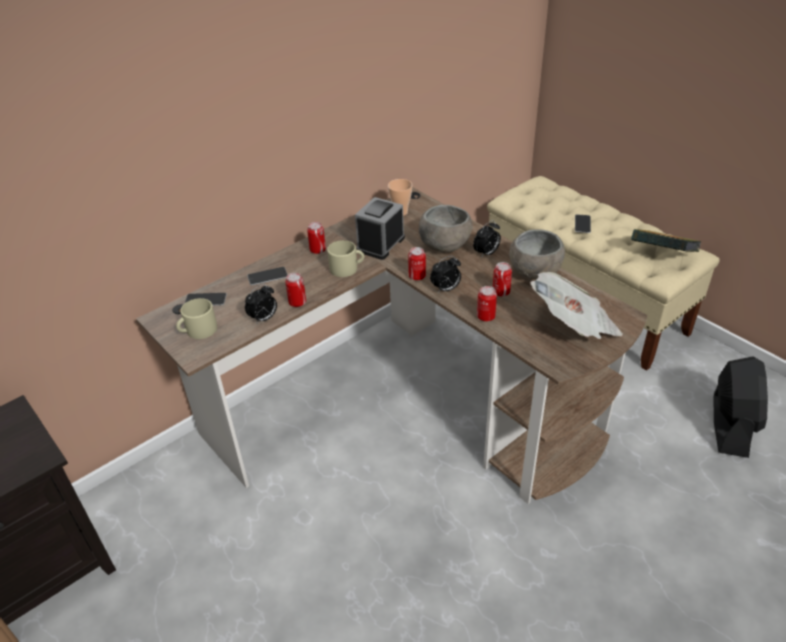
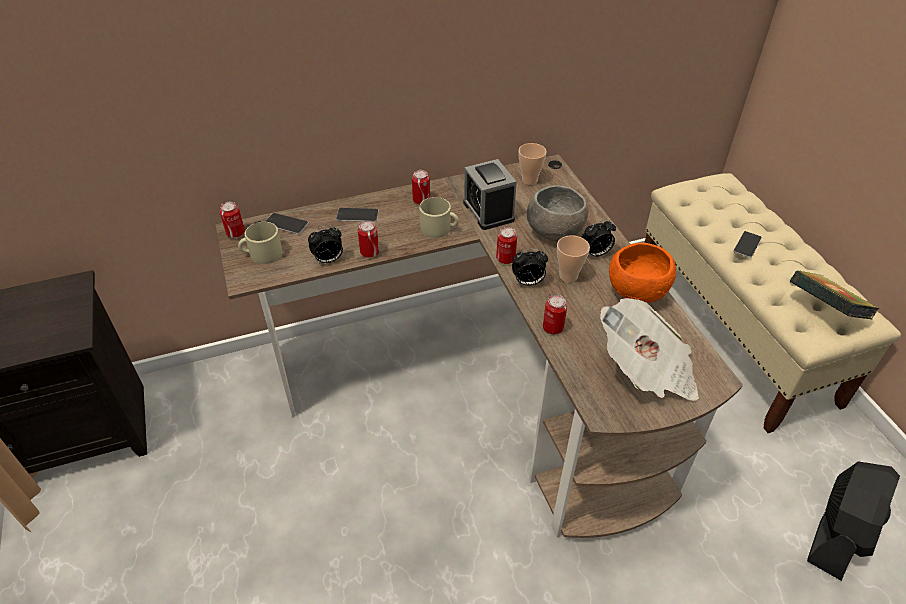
camera: 20 degrees right, 5 degrees up
alarm clock [355,197,405,260] -> alarm clock turned 75 degrees counterclockwise [463,159,517,230]
can [493,262,512,296] -> can moved to [220,202,245,238]
grey bowl [509,229,565,279] -> orange bowl [609,243,676,303]
none -> cup [557,235,590,283]

